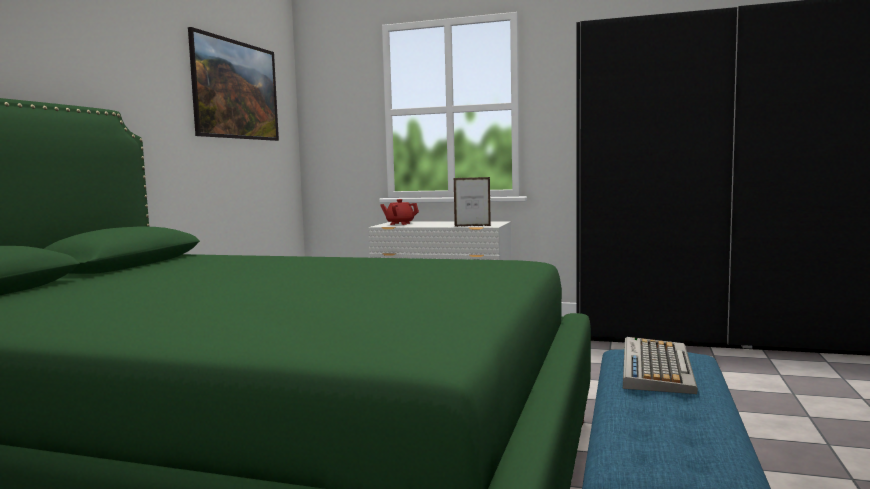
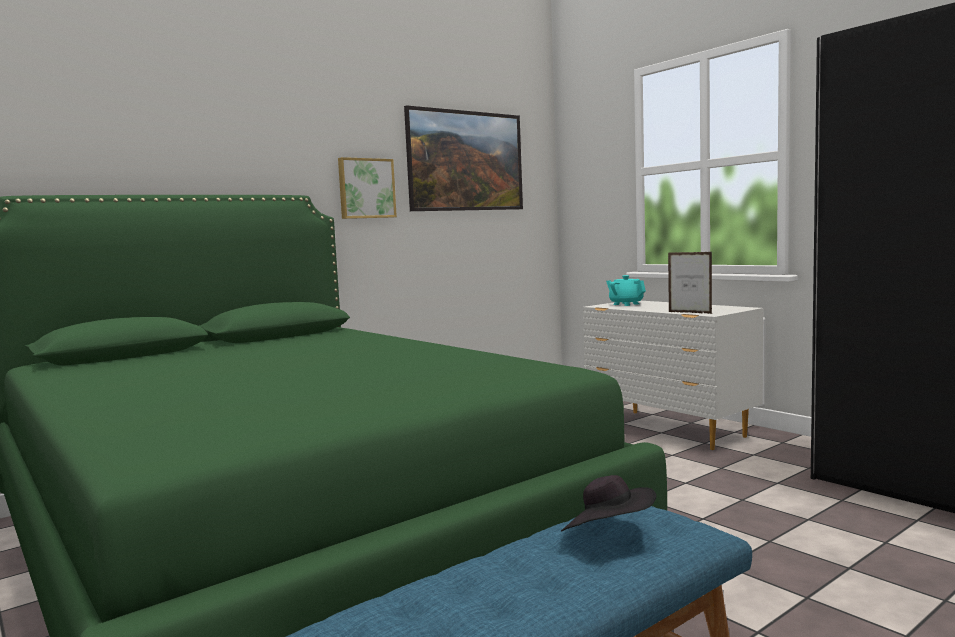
camera: 35 degrees right, 0 degrees up
red teapot [380,199,419,225] -> turquoise teapot [606,275,646,306]
keyboard [623,337,698,394] -> black hat [561,475,656,531]
none -> picture [338,157,397,219]

